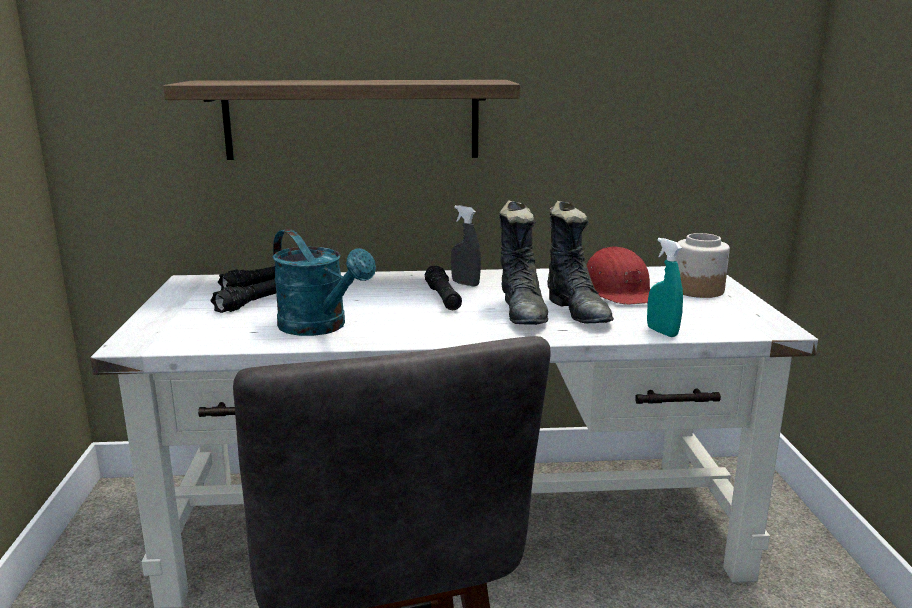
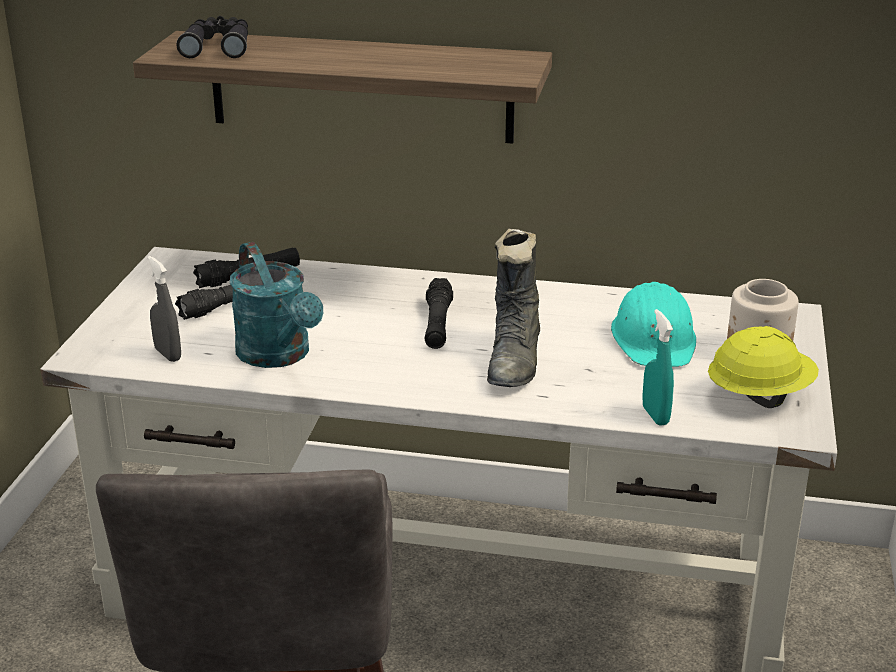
camera: 15 degrees right, 10 degrees up
grey spray bottle [451,205,481,287] -> grey spray bottle moved to [147,256,181,362]
black boot [547,201,614,323] -> none
red hard hat [586,246,650,305] -> turquoise hard hat [611,282,696,367]
none -> black binoculars [177,16,248,58]
none -> yellow hard hat [708,326,819,408]

